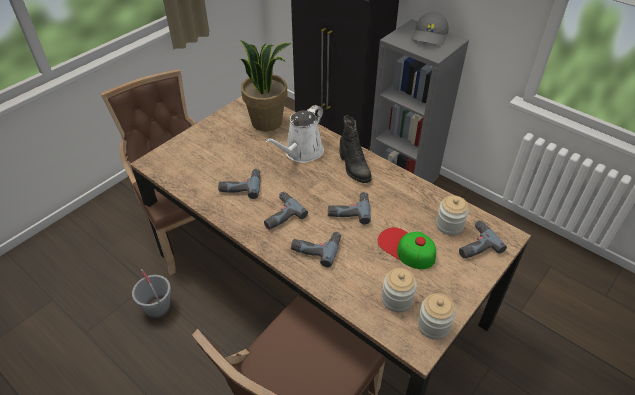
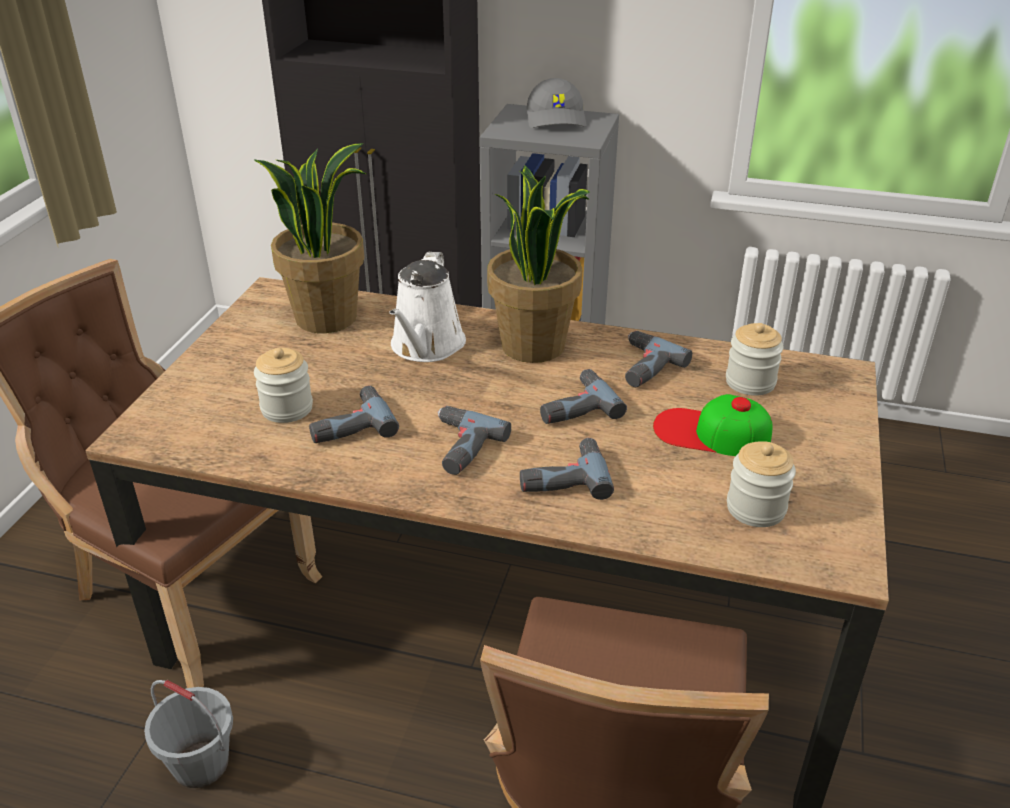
camera: 25 degrees left, 10 degrees down
black boot [340,115,372,183] -> potted plant [487,165,590,363]
jar [418,293,456,340] -> jar moved to [254,348,313,423]
power drill [459,220,507,258] -> power drill moved to [625,331,692,387]

